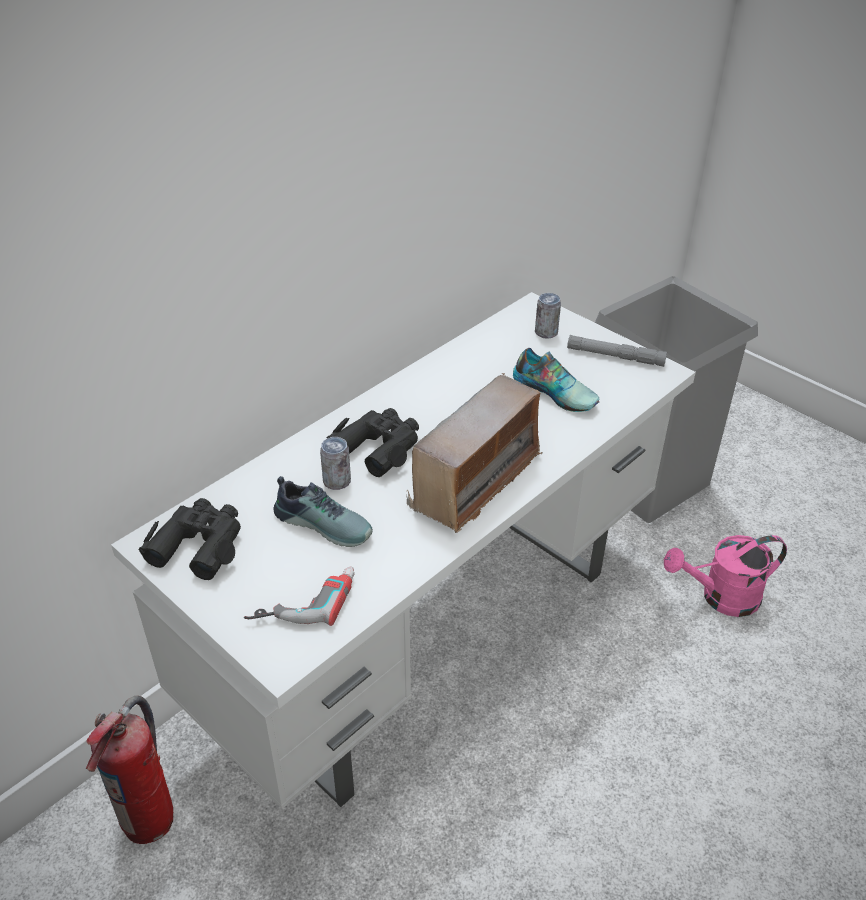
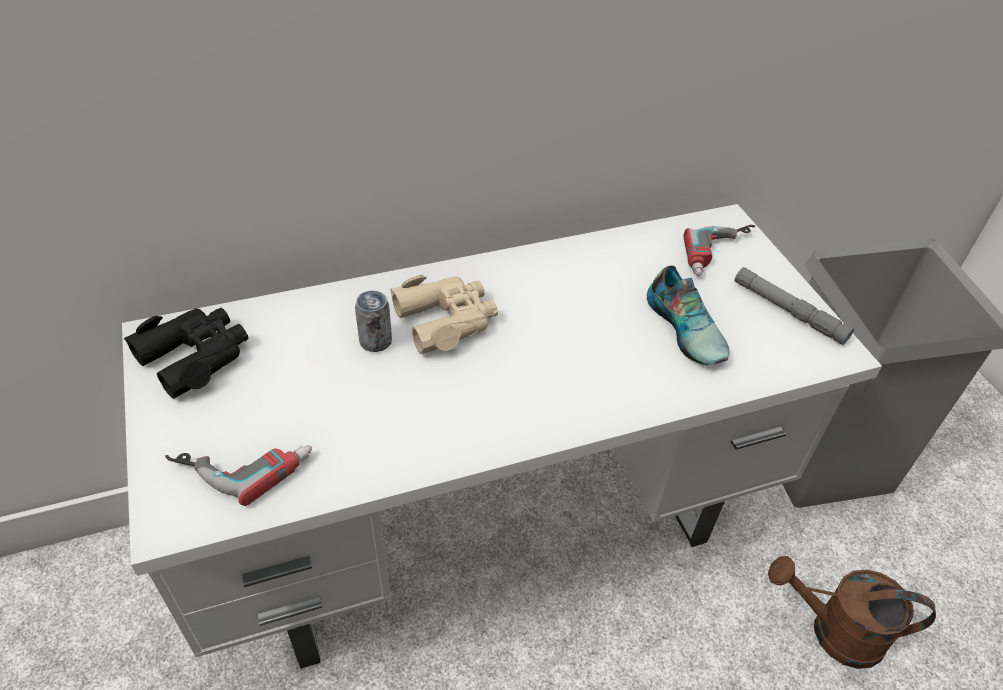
camera: 25 degrees right, 5 degrees up
fire extinguisher [86,696,173,844] -> none
shoe [273,476,373,547] -> none
black binoculars [327,408,419,477] -> beige binoculars [390,275,498,354]
radio [407,373,542,533] -> none
can [535,293,561,339] -> power drill [684,225,755,276]
pink watering can [664,535,787,617] -> brown watering can [768,556,936,669]

